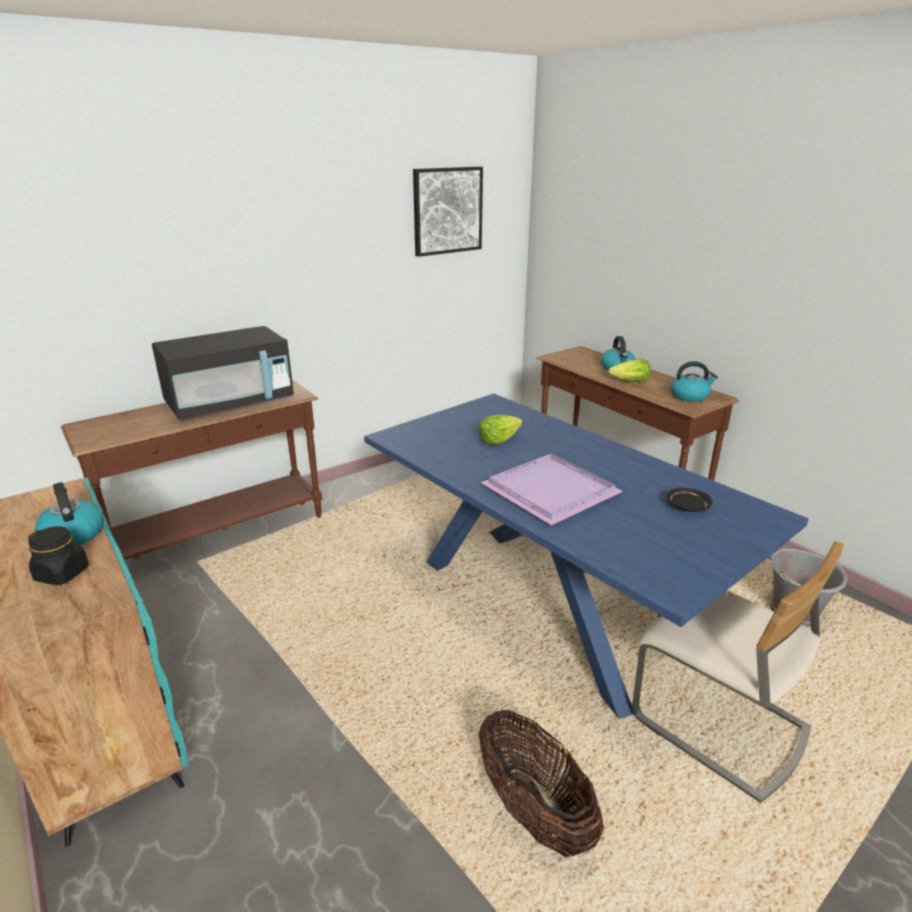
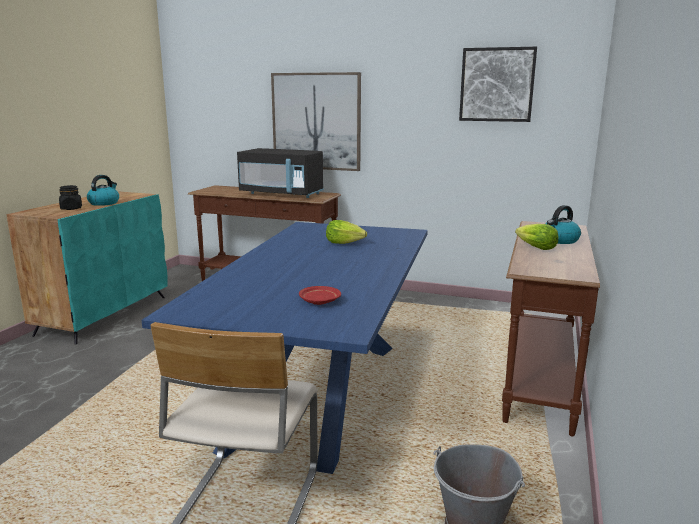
camera: 55 degrees right, 10 degrees down
basket [479,710,604,858] -> none
purple tray [481,453,623,525] -> none
black plate [666,488,712,512] -> red plate [299,286,341,305]
kettle [671,361,718,402] -> none
none -> picture [271,72,361,171]

